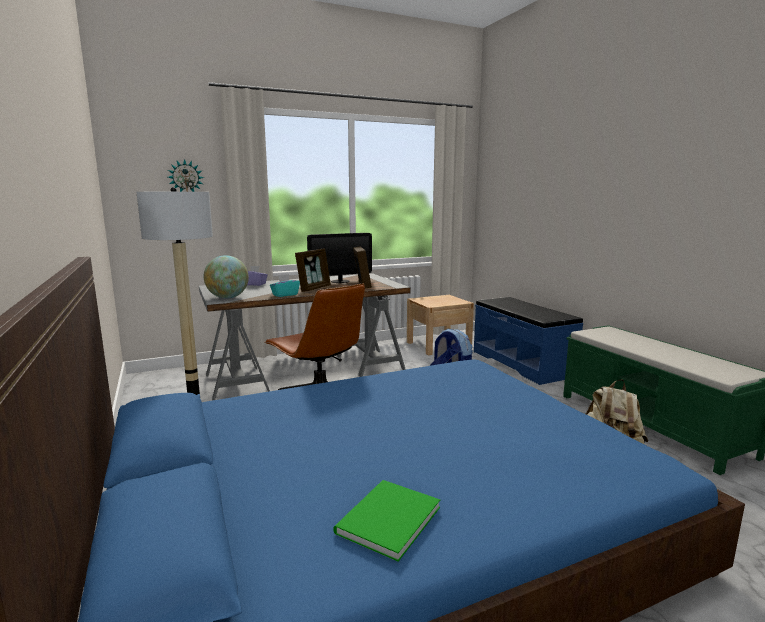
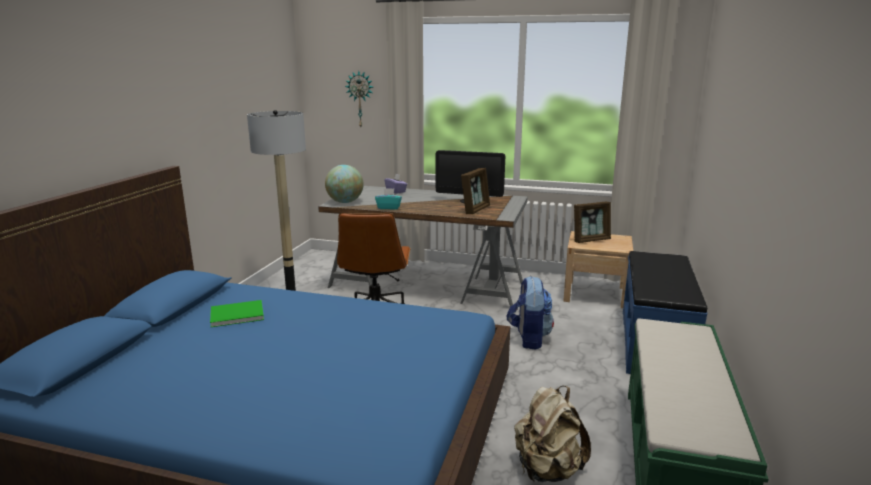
camera: 40 degrees right, 5 degrees up
picture frame [295,248,331,292] -> picture frame moved to [574,202,611,243]
green book [333,480,440,562] -> green book moved to [210,300,264,327]

